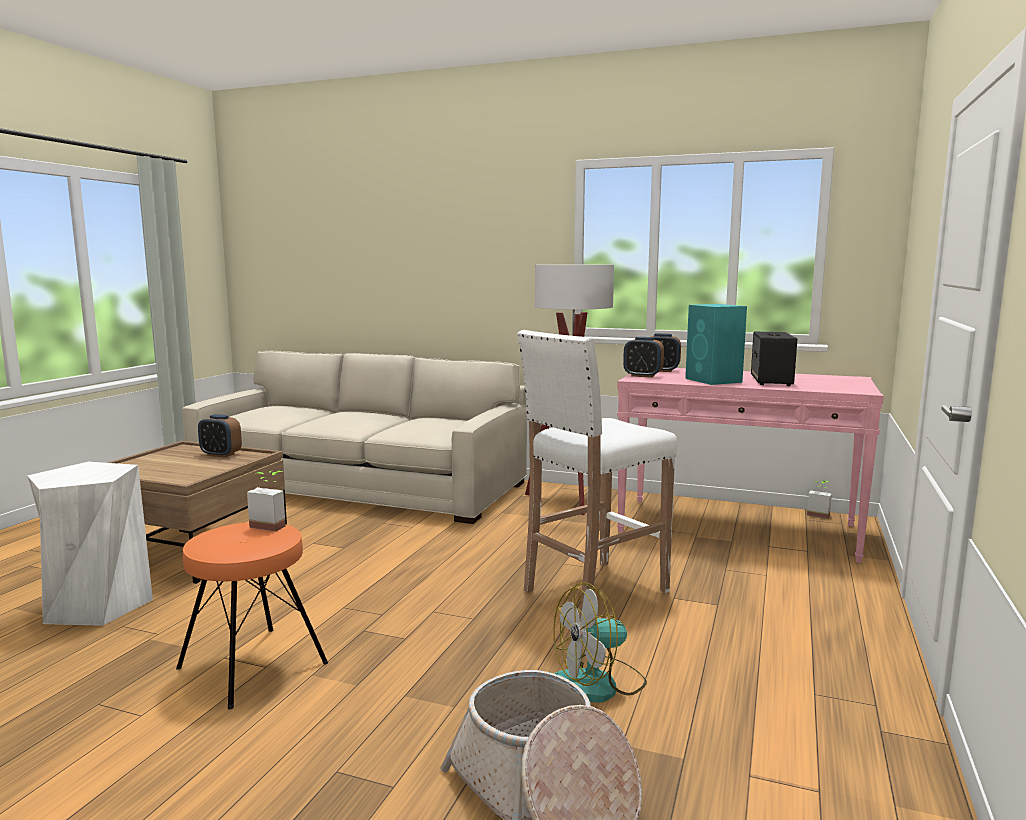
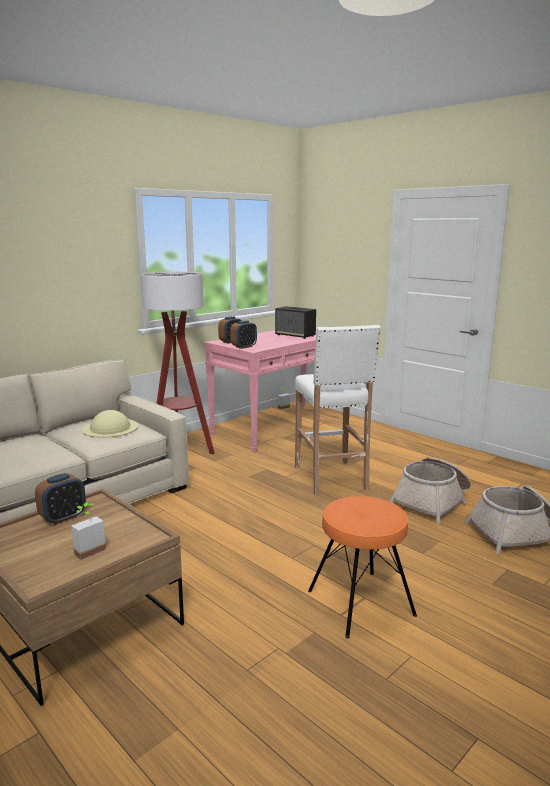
camera: 65 degrees left, 5 degrees up
white stool [27,462,153,626] -> none
potted plant [247,471,286,532] -> potted plant moved to [71,502,106,560]
fan [553,582,647,703] -> basket [390,457,471,523]
turquoise speaker [685,304,747,385] -> none
none -> beige hat [82,410,139,438]

